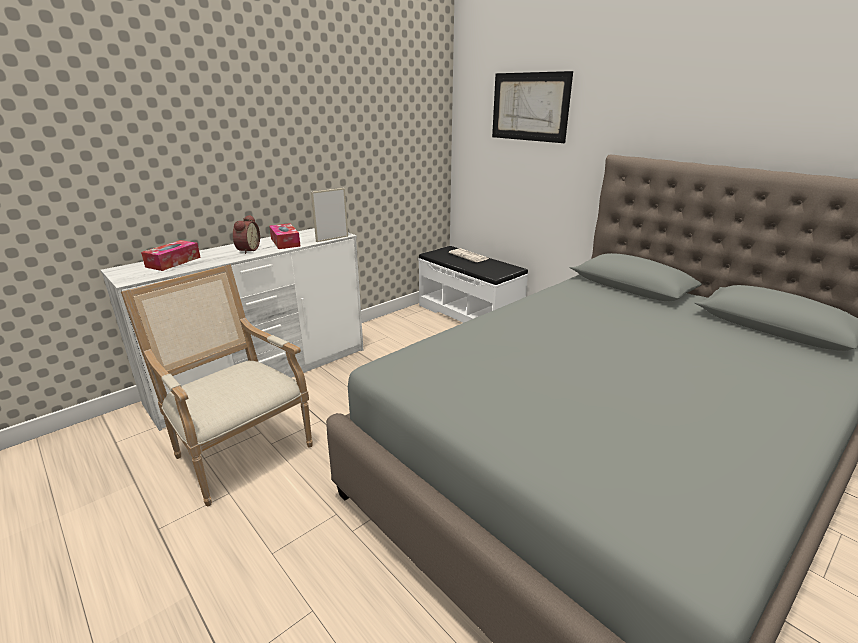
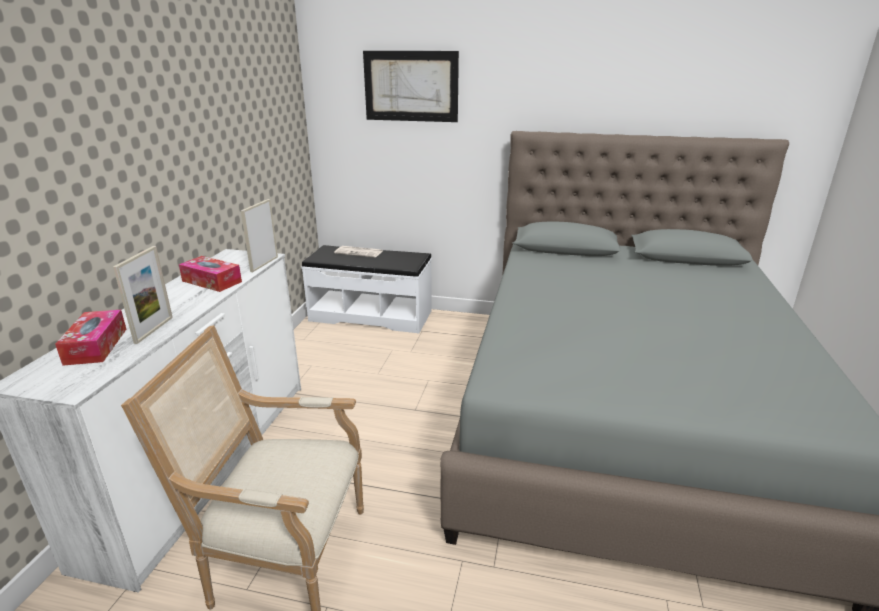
camera: 35 degrees left, 0 degrees up
alarm clock [233,215,260,254] -> none
none -> picture frame [113,246,173,344]

